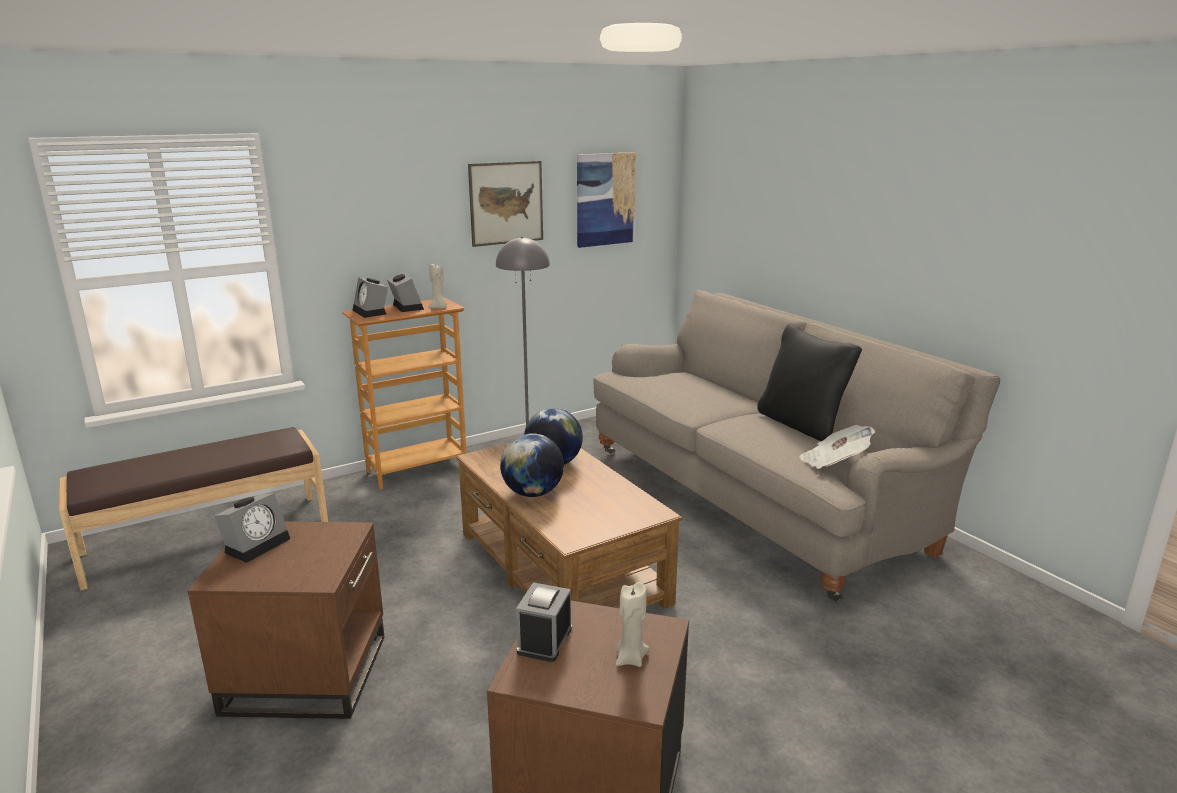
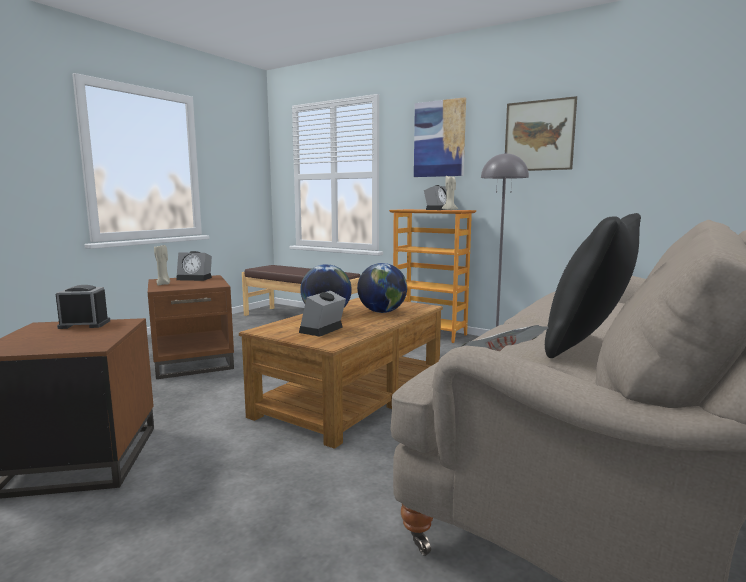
camera: 65 degrees right, 10 degrees down
alarm clock [352,277,388,318] -> alarm clock moved to [299,291,346,337]
picture [577,152,636,248] -> picture moved to [414,97,466,177]
beige candle [616,582,649,667] -> beige candle moved to [154,245,170,285]

